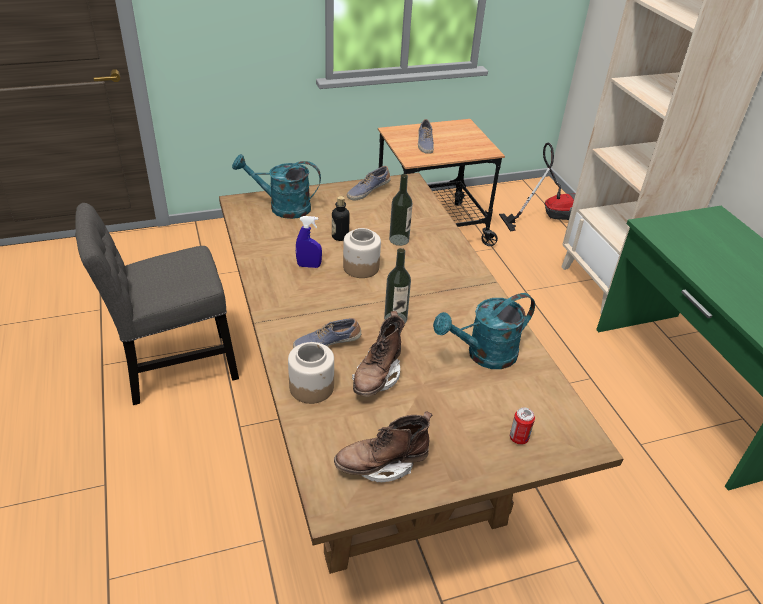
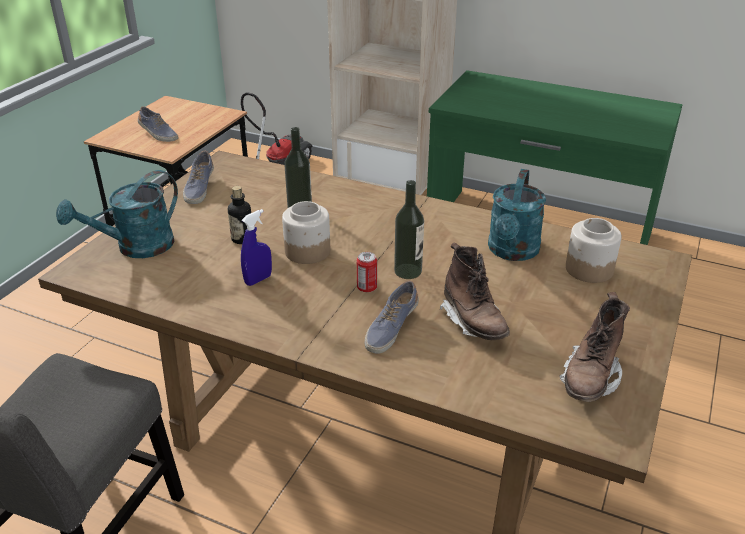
camera: 45 degrees left, 5 degrees down
jar [288,342,334,404] -> jar moved to [566,218,622,283]
can [510,407,535,445] -> can moved to [357,252,377,292]

